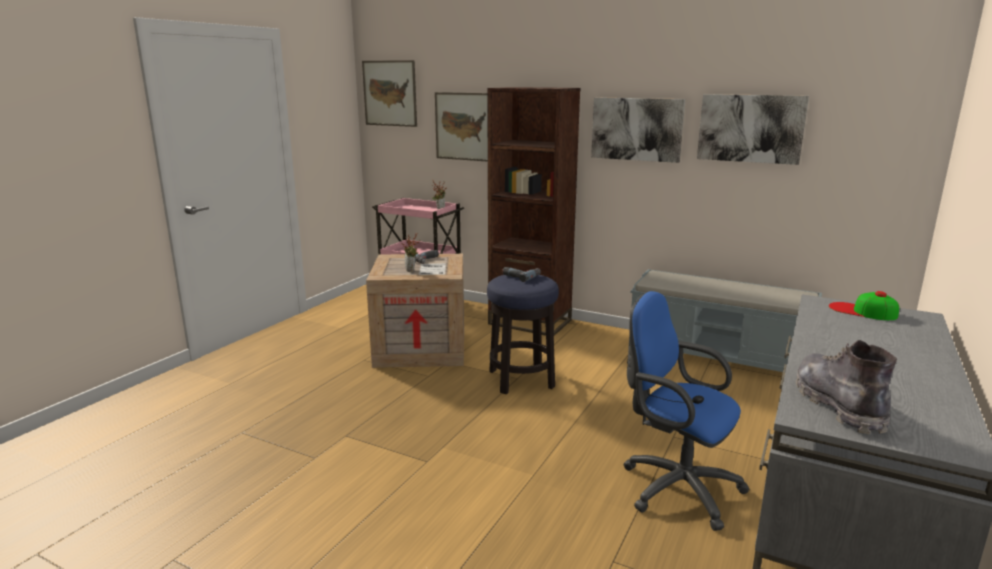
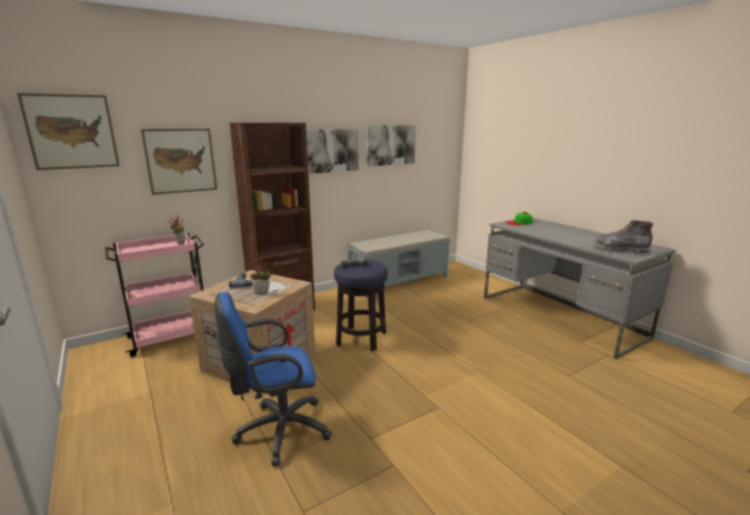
camera: 60 degrees left, 0 degrees up
blue office chair [623,291,749,531] -> blue office chair moved to [214,292,332,466]

